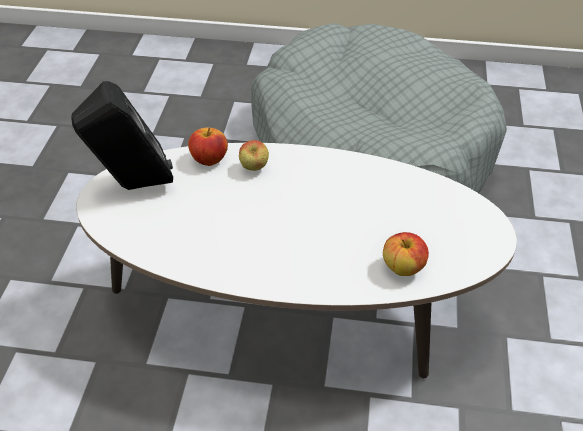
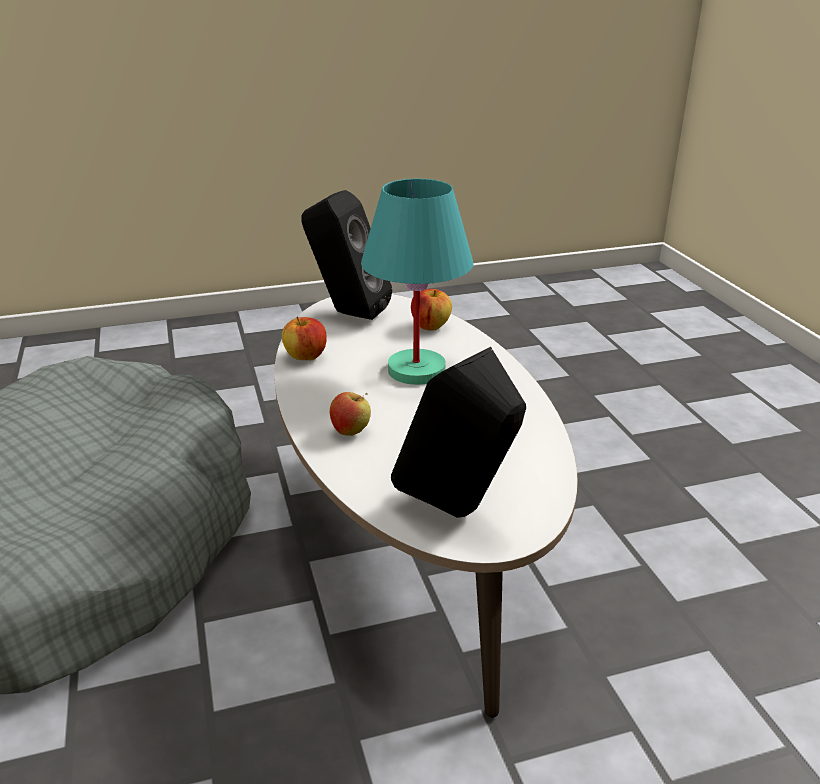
camera: 115 degrees left, 15 degrees down
apple [188,128,228,166] -> apple moved to [282,316,327,360]
none -> black speaker [301,190,392,320]
none -> turquoise table lamp [361,179,474,385]

